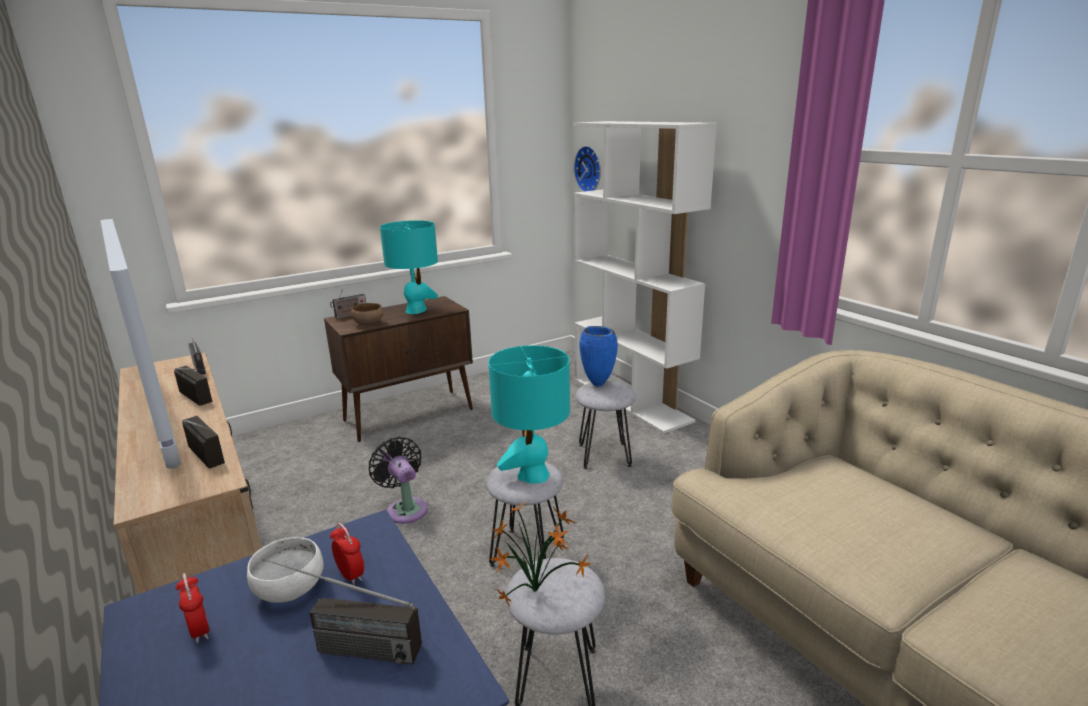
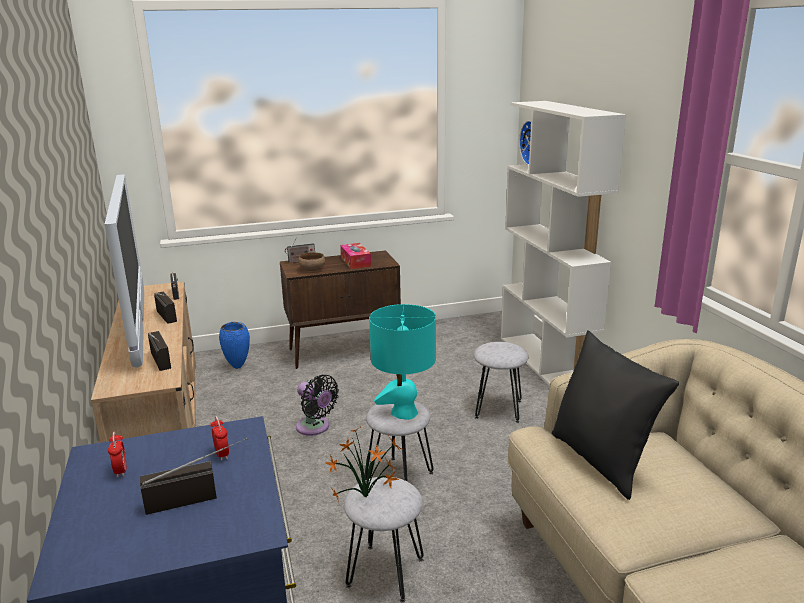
camera: 15 degrees right, 0 degrees up
white bowl [247,537,324,603] -> none
radio [262,558,422,665] -> radio turned 135 degrees clockwise [140,438,247,515]
black fan [369,437,428,524] -> black fan turned 150 degrees clockwise [296,375,339,436]
turquoise table lamp [380,220,438,314] -> tissue box [340,243,371,269]
blue vase [579,326,618,386] -> blue vase moved to [219,322,250,369]
none -> black pillow [552,330,679,500]

